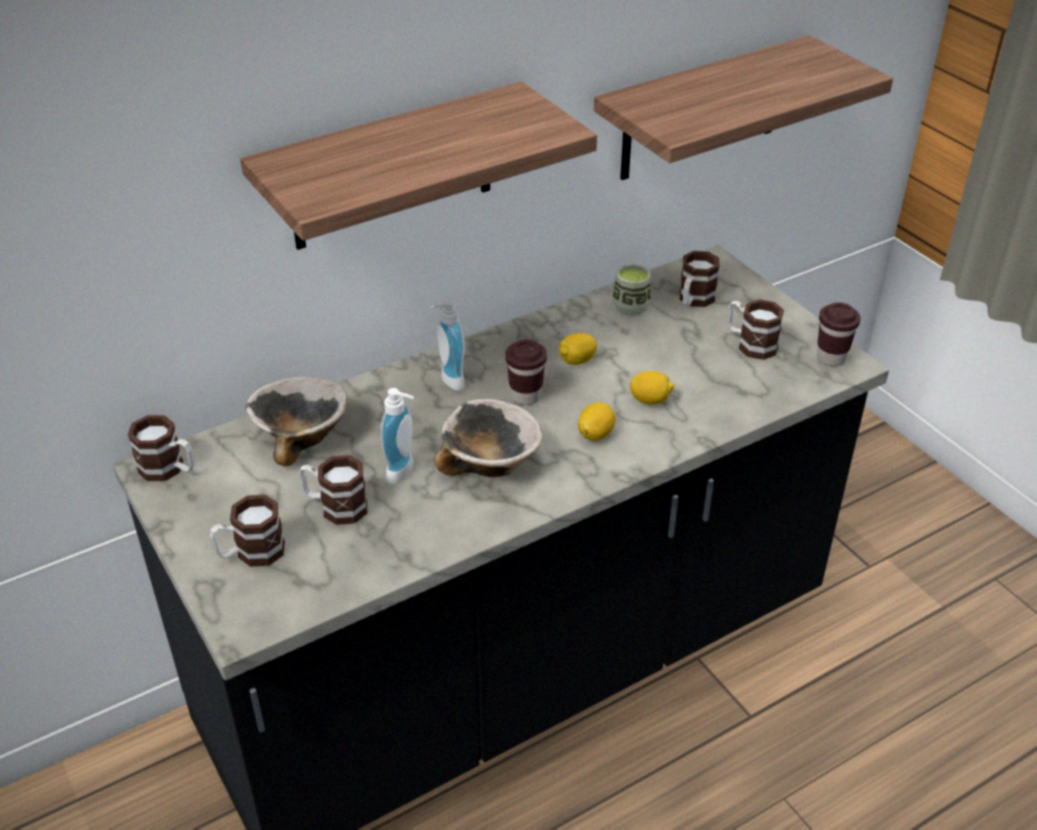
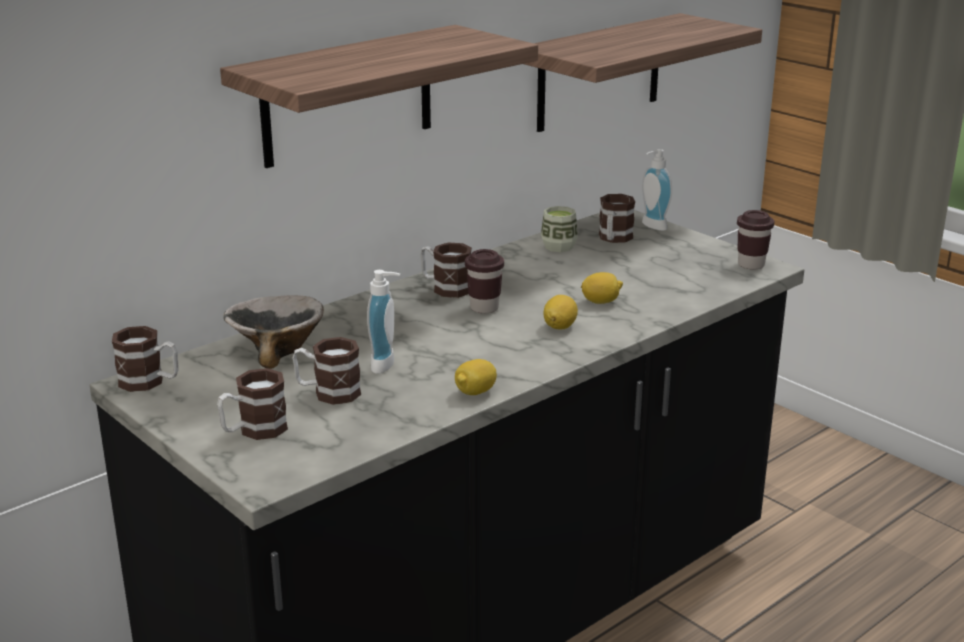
camera: 10 degrees left, 15 degrees down
soap dispenser [430,299,465,391] -> soap dispenser moved to [642,149,672,231]
bowl [435,399,543,477] -> none
lemon [559,333,597,365] -> lemon moved to [455,359,497,395]
mug [728,299,784,360] -> mug moved to [420,243,472,298]

